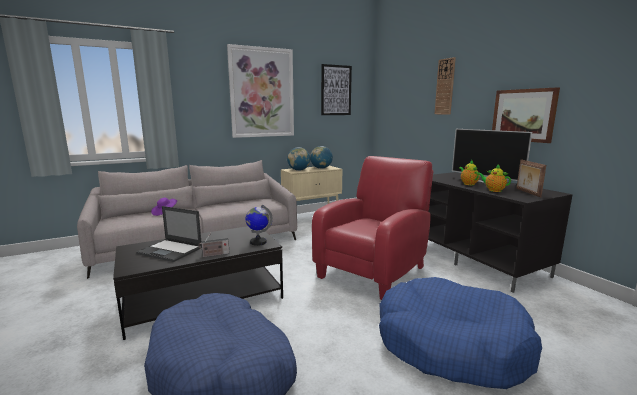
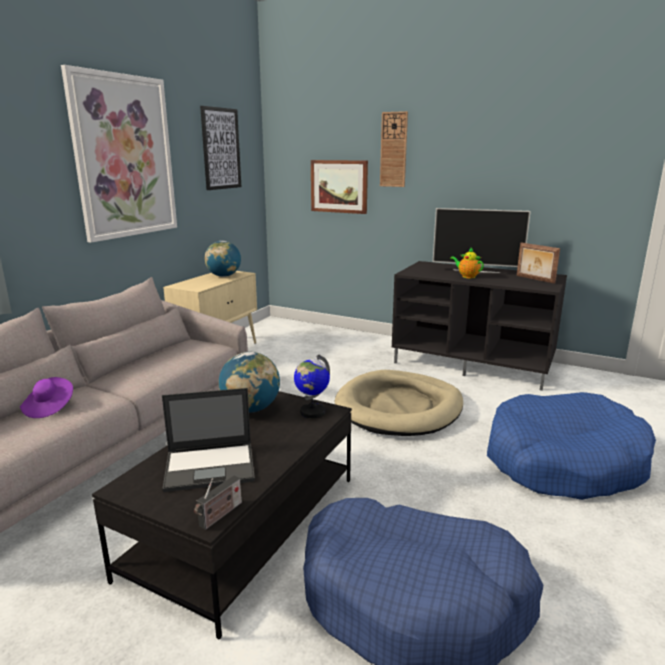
camera: 35 degrees left, 5 degrees up
radio [199,233,230,257] -> radio moved to [194,476,242,530]
globe [287,147,310,171] -> globe moved to [219,352,280,413]
red armchair [312,156,433,300] -> beige dog bed [335,370,463,436]
teapot [476,165,511,192] -> none
picture [492,87,560,143] -> picture moved to [311,160,368,214]

